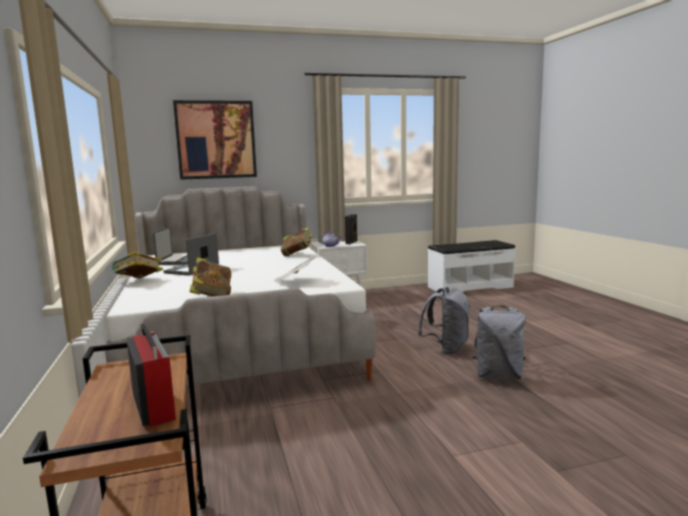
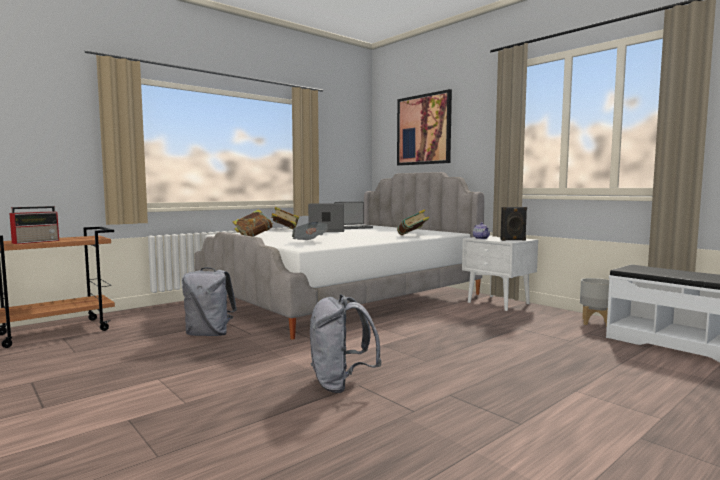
camera: 65 degrees right, 5 degrees down
grey backpack [418,287,470,355] -> grey backpack moved to [182,267,237,336]
none -> grey planter [580,278,609,327]

